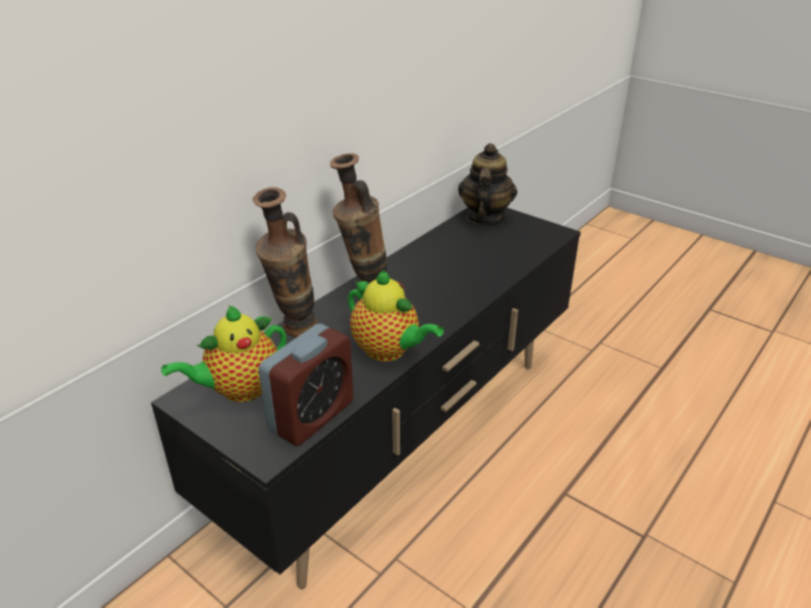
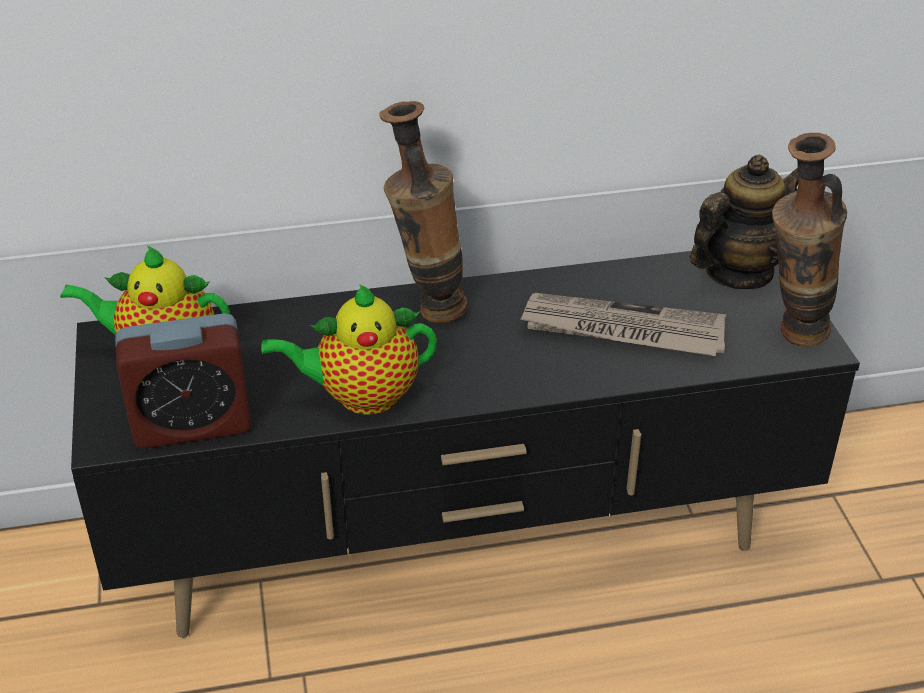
camera: 40 degrees right, 5 degrees up
vase [253,187,317,337] -> vase moved to [772,133,847,347]
teapot [348,270,444,362] -> teapot turned 90 degrees clockwise [261,284,437,415]
none -> newspaper [520,293,726,356]

